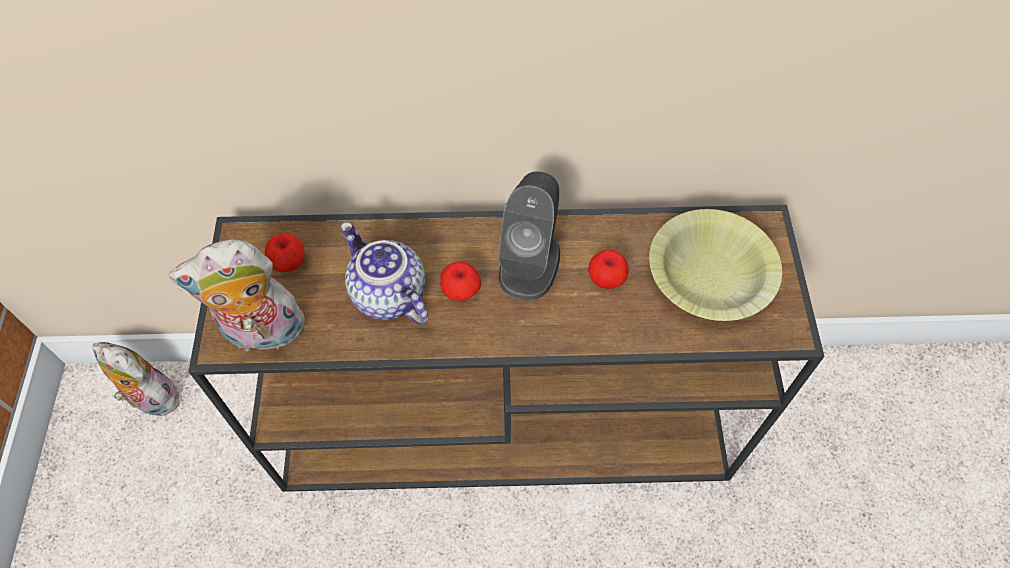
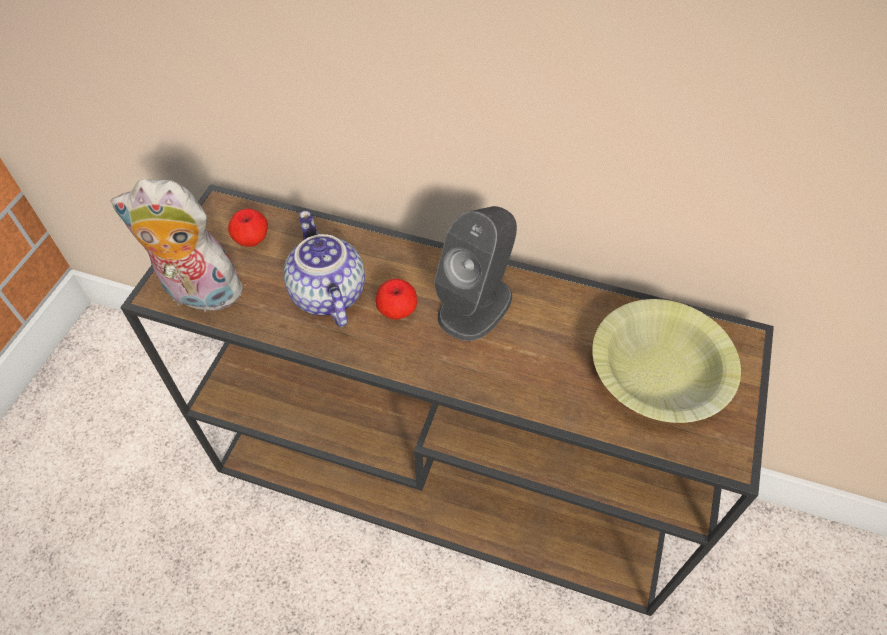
camera: 20 degrees right, 5 degrees down
plush toy [92,342,183,416] -> none
apple [588,249,629,289] -> none

